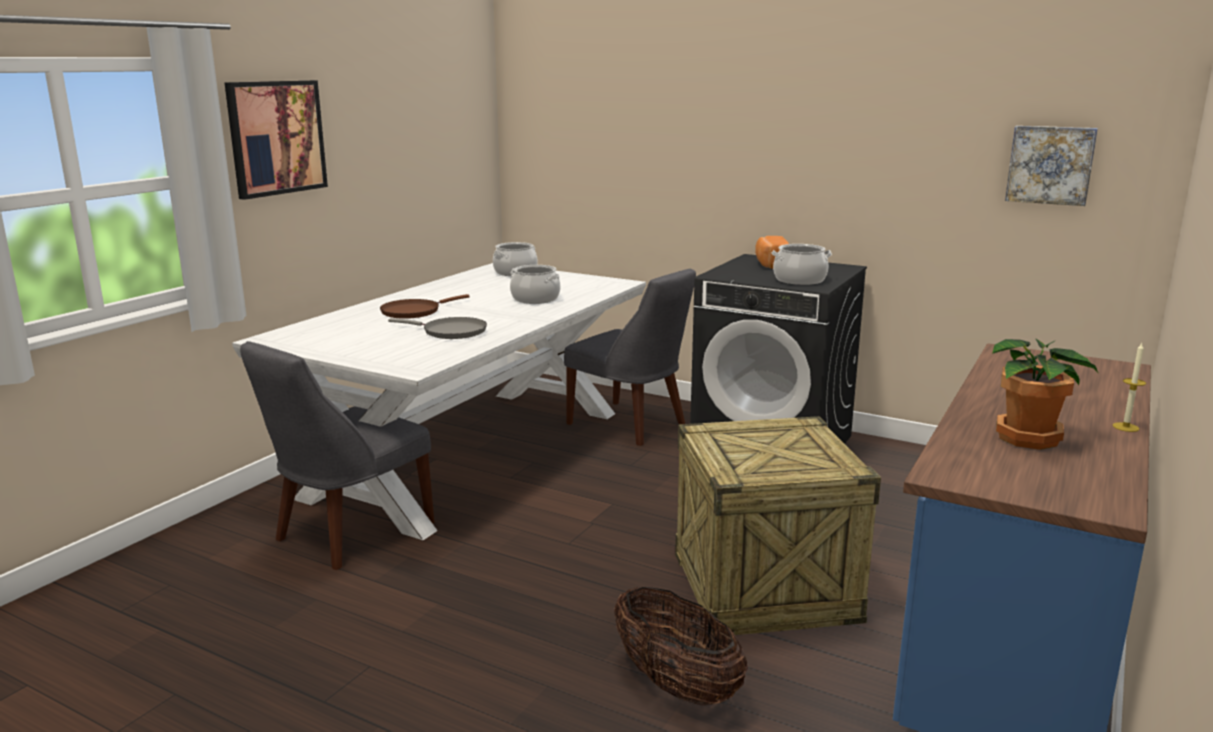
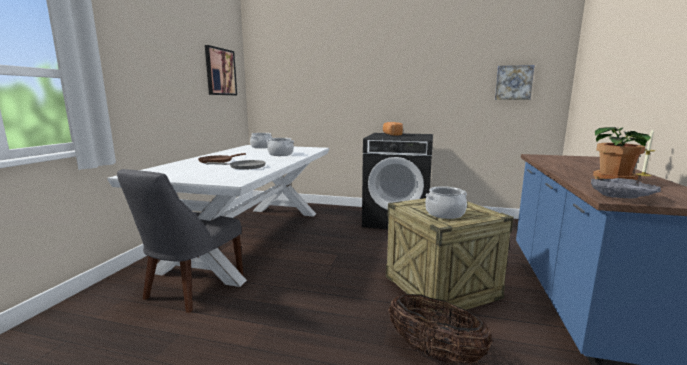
camera: 15 degrees left, 5 degrees down
picture [224,80,328,200] -> picture moved to [205,45,237,95]
grey chair [564,268,696,446] -> none
cooking pot [771,244,832,285] -> cooking pot moved to [425,186,467,219]
none -> grey bowl [591,178,661,198]

